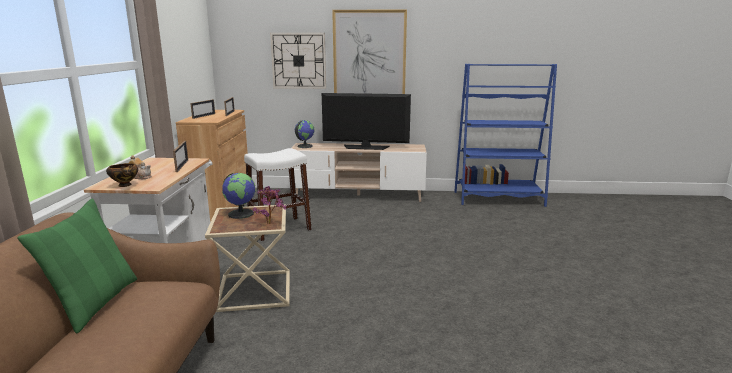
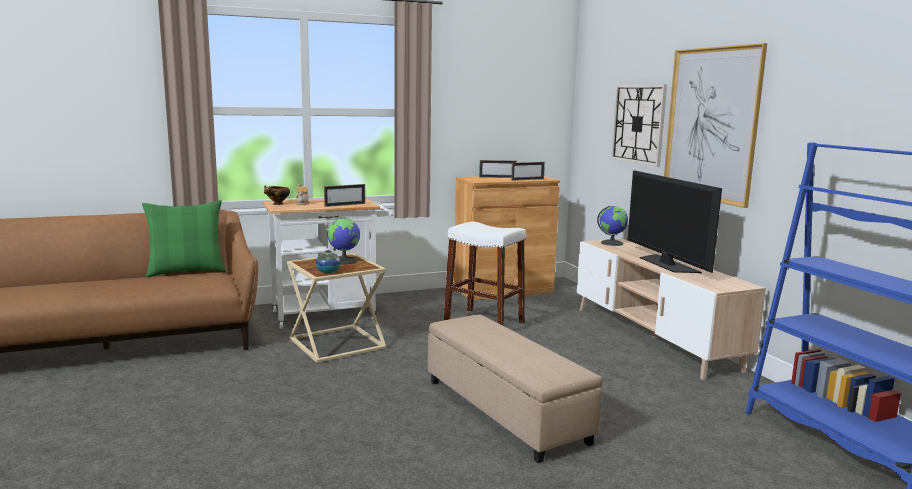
camera: 65 degrees right, 5 degrees down
potted plant [253,186,287,224] -> vase [316,250,341,273]
none -> beige ottoman [428,314,603,463]

